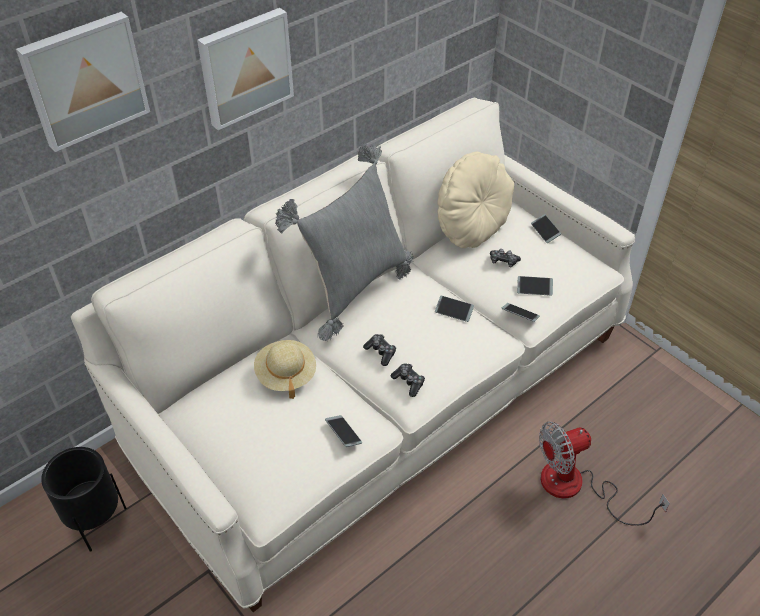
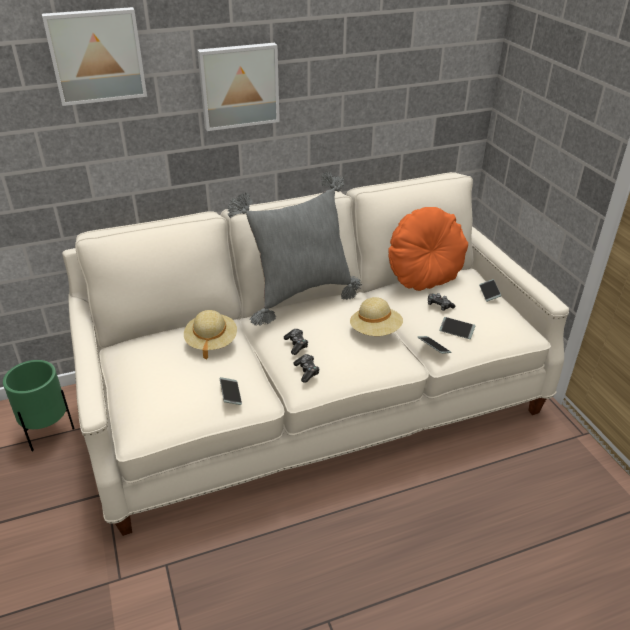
camera: 20 degrees right, 10 degrees down
black planter [41,447,127,551] -> green planter [3,360,74,452]
phone [435,296,474,322] -> beige hat [350,297,403,336]
beige pillow [437,152,514,248] -> orange pillow [388,207,468,291]
fan [539,421,670,526] -> none

